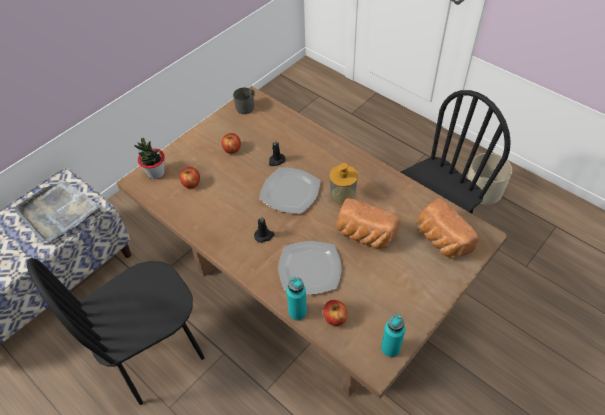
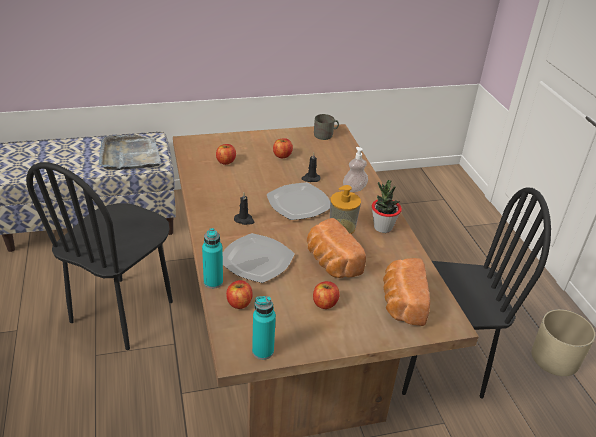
camera: 30 degrees right, 15 degrees down
black chair [27,258,204,405] -> black chair turned 60 degrees counterclockwise [26,162,173,350]
potted plant [134,138,165,179] -> potted plant moved to [372,180,402,233]
none -> apple [313,281,340,309]
none -> soap dispenser [343,147,368,192]

